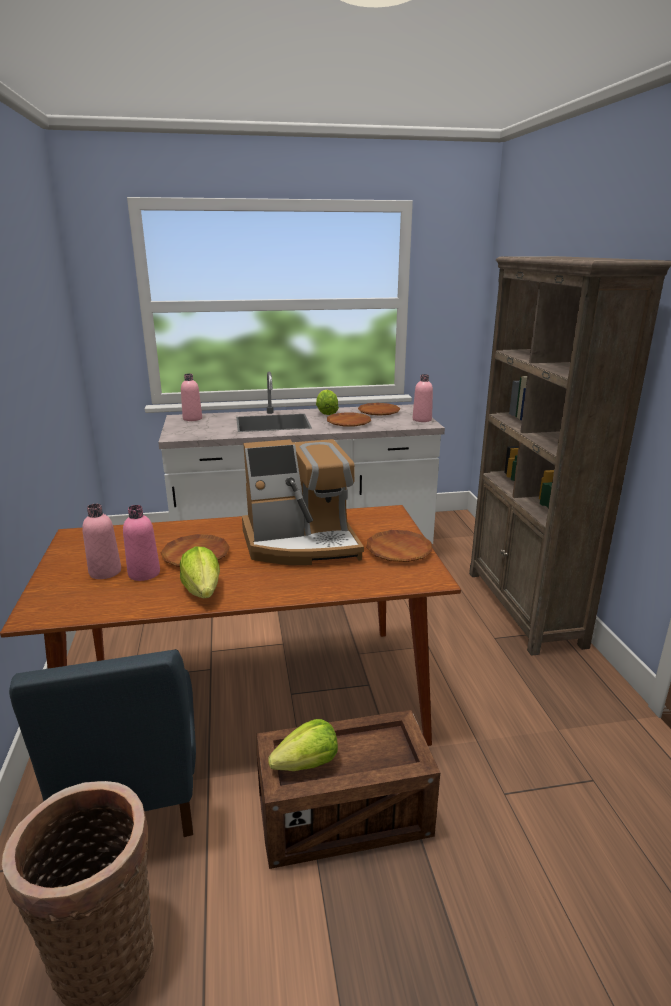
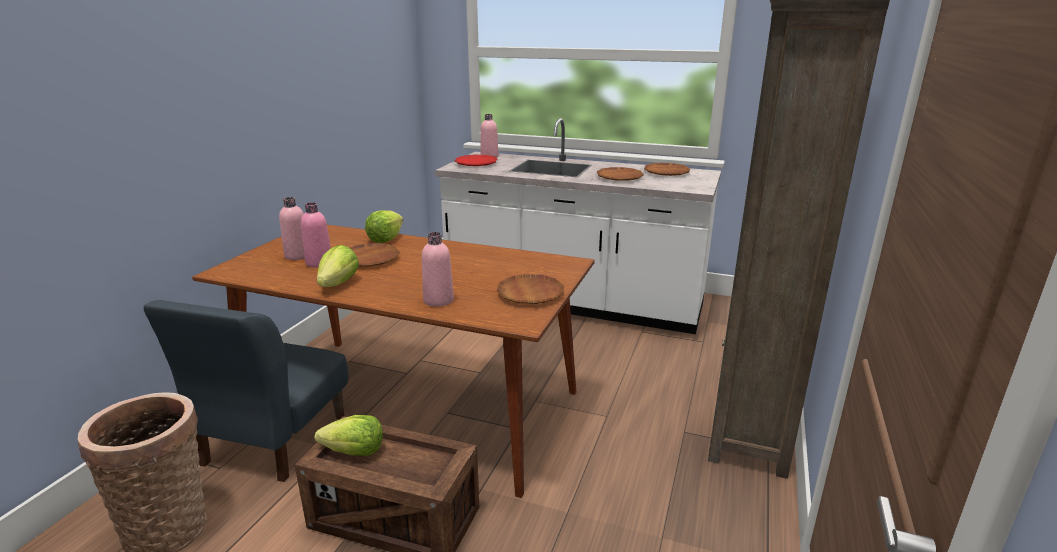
camera: 30 degrees right, 0 degrees up
coffee machine [242,439,364,565] -> none
lettuce [316,389,339,415] -> lettuce moved to [365,210,403,243]
pink bottle [413,374,433,422] -> pink bottle moved to [422,232,454,307]
none -> red plate [454,155,497,166]

